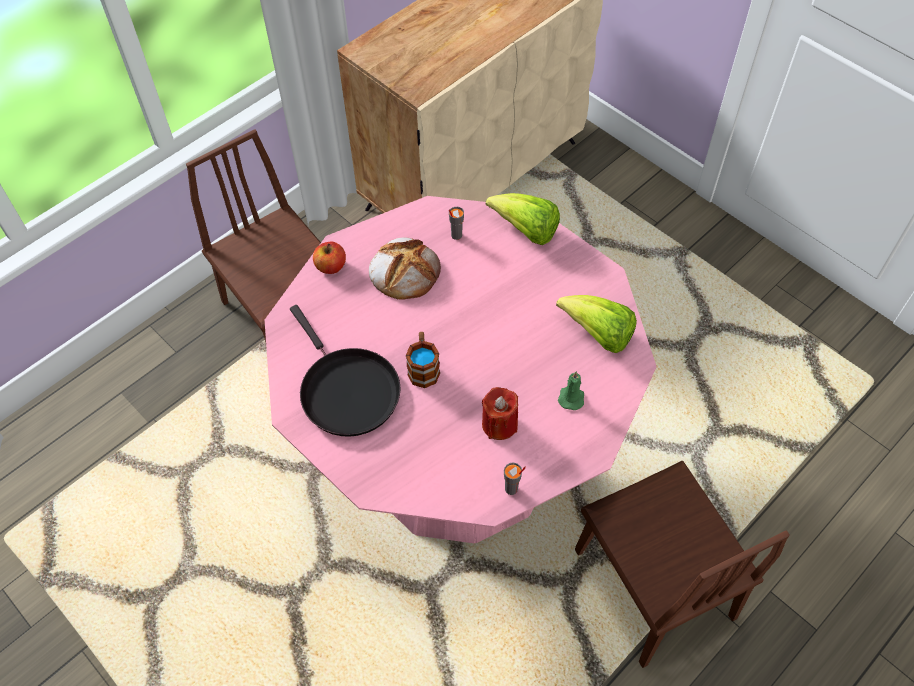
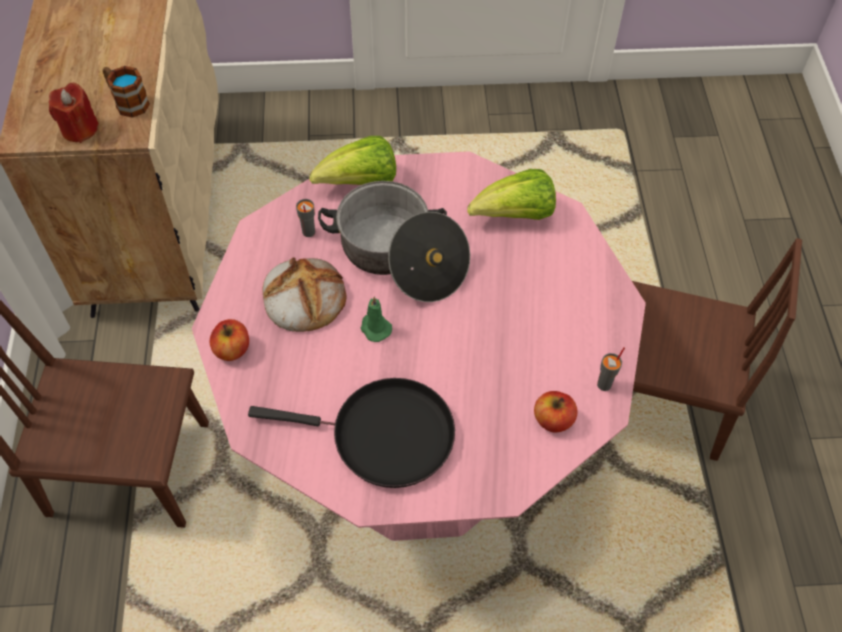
camera: 50 degrees left, 0 degrees up
mug [406,332,440,388] -> mug moved to [103,66,150,118]
red candle [482,387,518,440] -> red candle moved to [49,83,99,143]
green candle [558,371,584,410] -> green candle moved to [360,297,392,342]
none -> cooking pot [318,181,470,302]
none -> apple [534,391,578,433]

